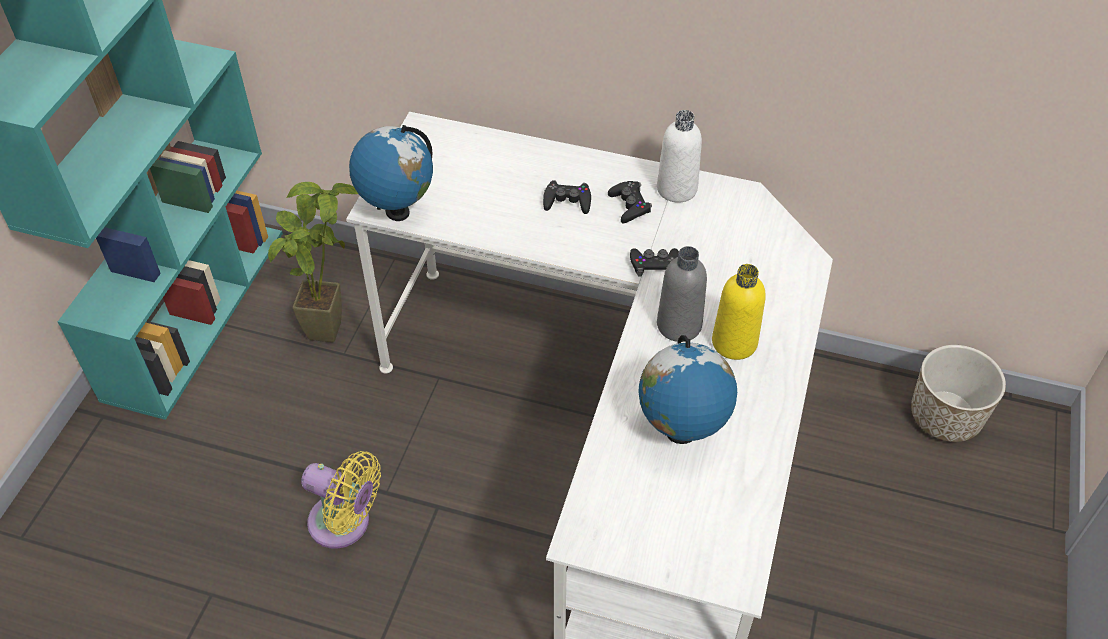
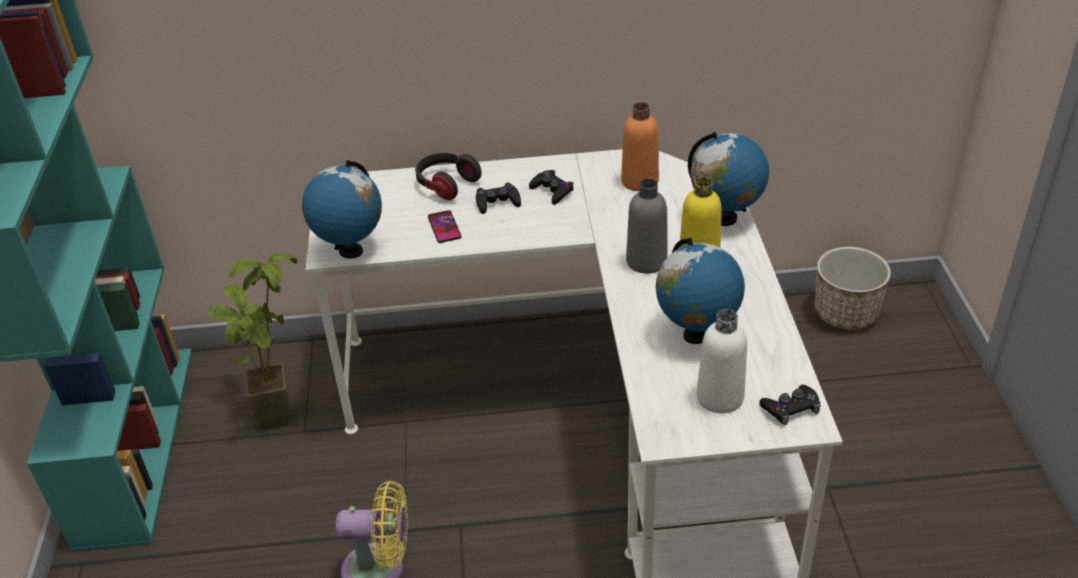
camera: 20 degrees left, 10 degrees down
black game controller [630,248,679,276] -> black game controller moved to [760,385,821,425]
white bottle [657,110,702,202] -> white bottle moved to [697,309,747,413]
none -> headphones [415,153,482,200]
none -> phone [428,210,462,243]
none -> orange bottle [621,102,659,191]
none -> globe [688,132,769,226]

